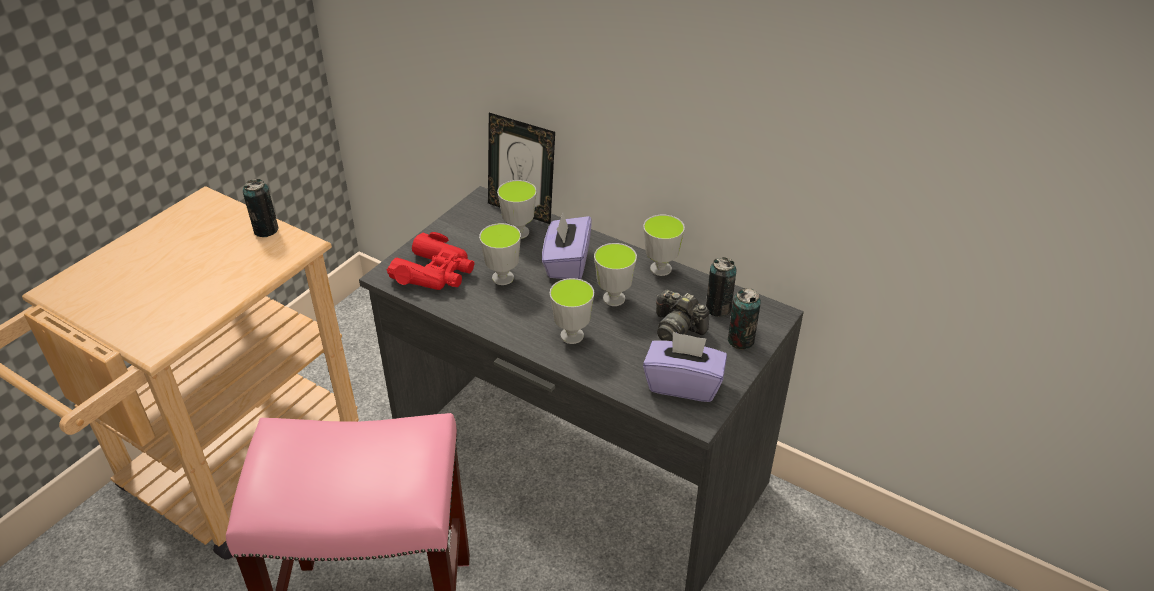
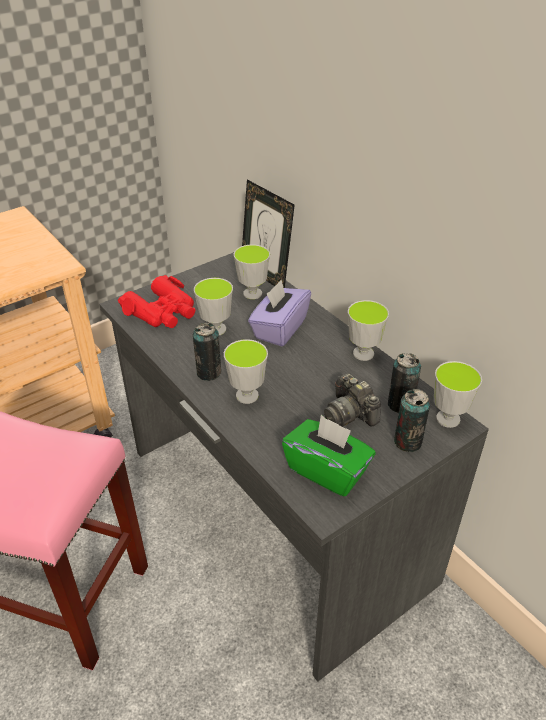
camera: 20 degrees right, 0 degrees up
can [243,179,279,237] -> can moved to [193,323,221,381]
cup [594,243,637,306] -> cup moved to [434,361,482,428]
purple tissue box [643,331,727,402] -> green tissue box [282,415,375,497]

